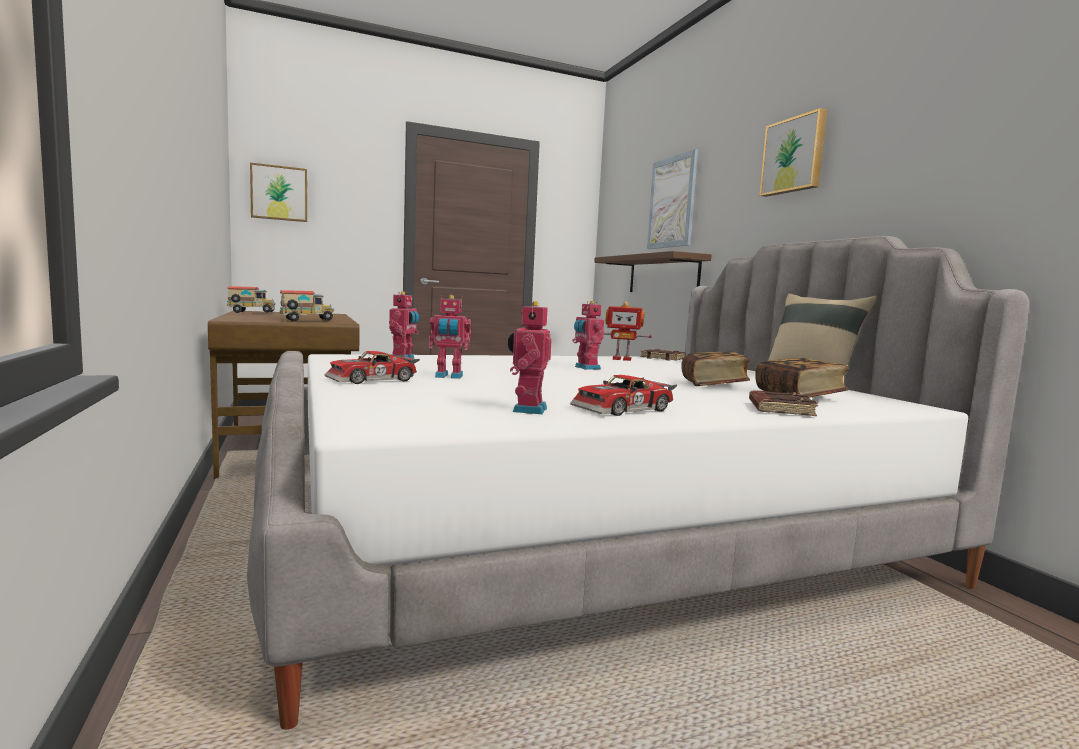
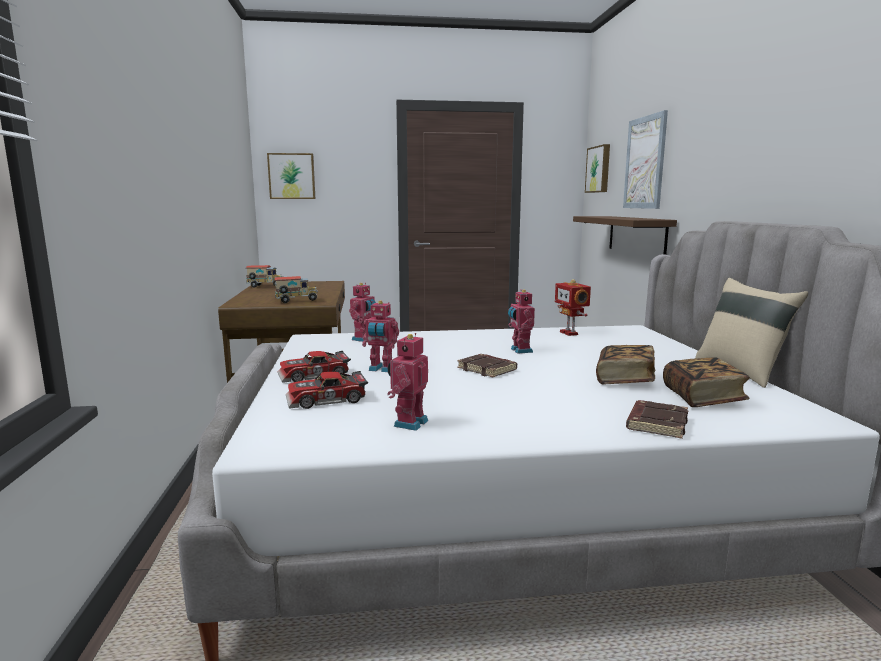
camera: 15 degrees right, 5 degrees up
toy car [570,375,677,416] -> toy car moved to [286,371,368,409]
toy robot [604,302,652,361] -> toy robot turned 45 degrees clockwise [555,279,591,336]
brown book [640,349,686,361] -> brown book moved to [457,354,517,377]
picture [759,108,827,197] -> picture moved to [585,144,610,193]

